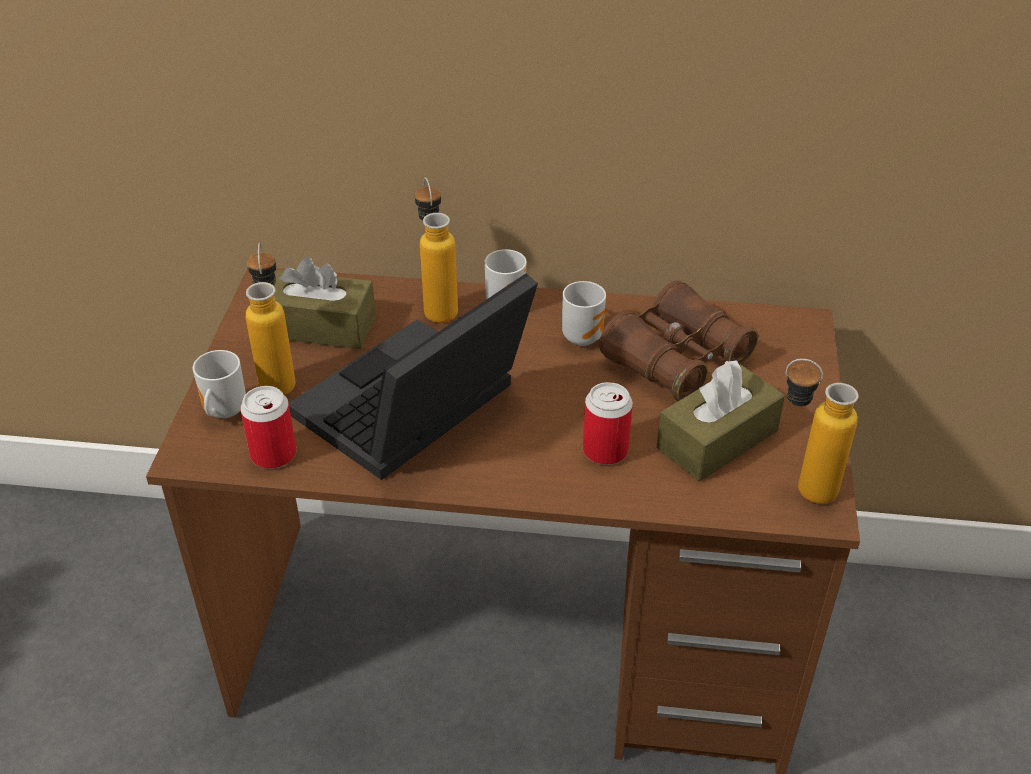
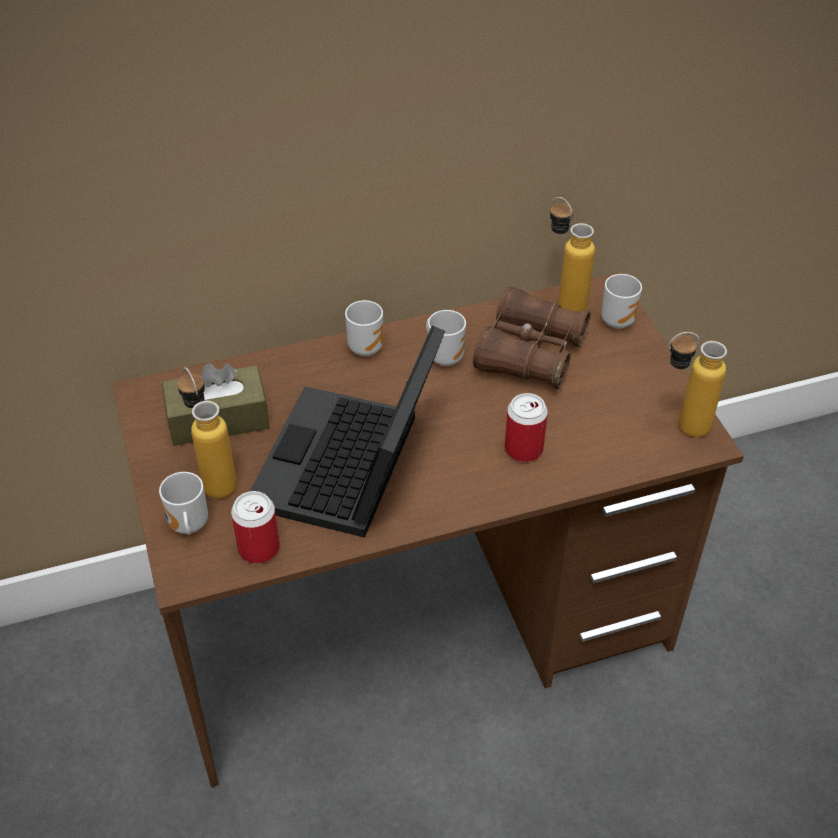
camera: 25 degrees left, 5 degrees up
bottle [415,177,458,323] -> bottle moved to [550,197,595,312]
brown tissue box [657,360,785,481] -> none
none -> mug [601,274,642,329]

